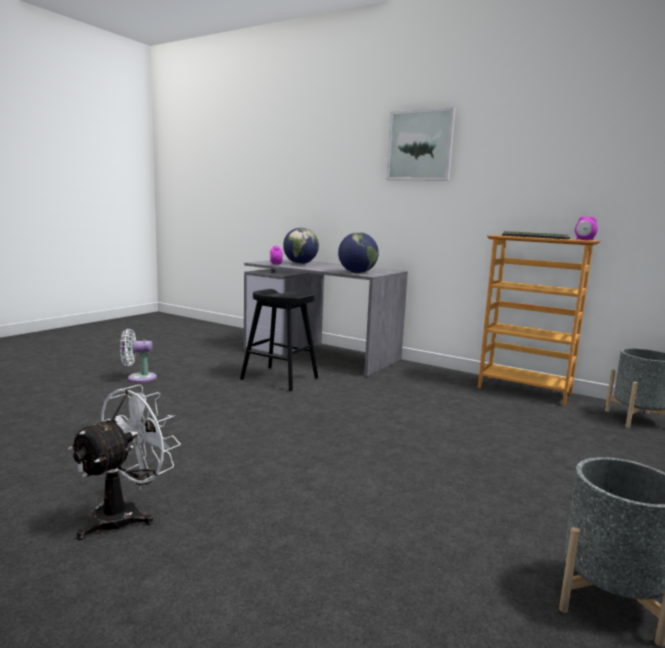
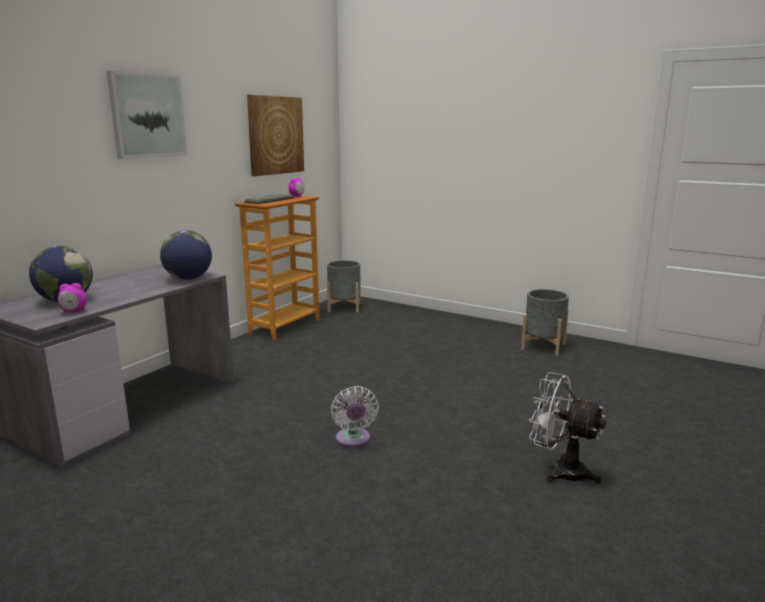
camera: 90 degrees left, 5 degrees up
white fan [120,329,157,383] -> white fan moved to [331,386,379,447]
black stool [240,289,318,391] -> none
none -> picture [247,95,304,176]

